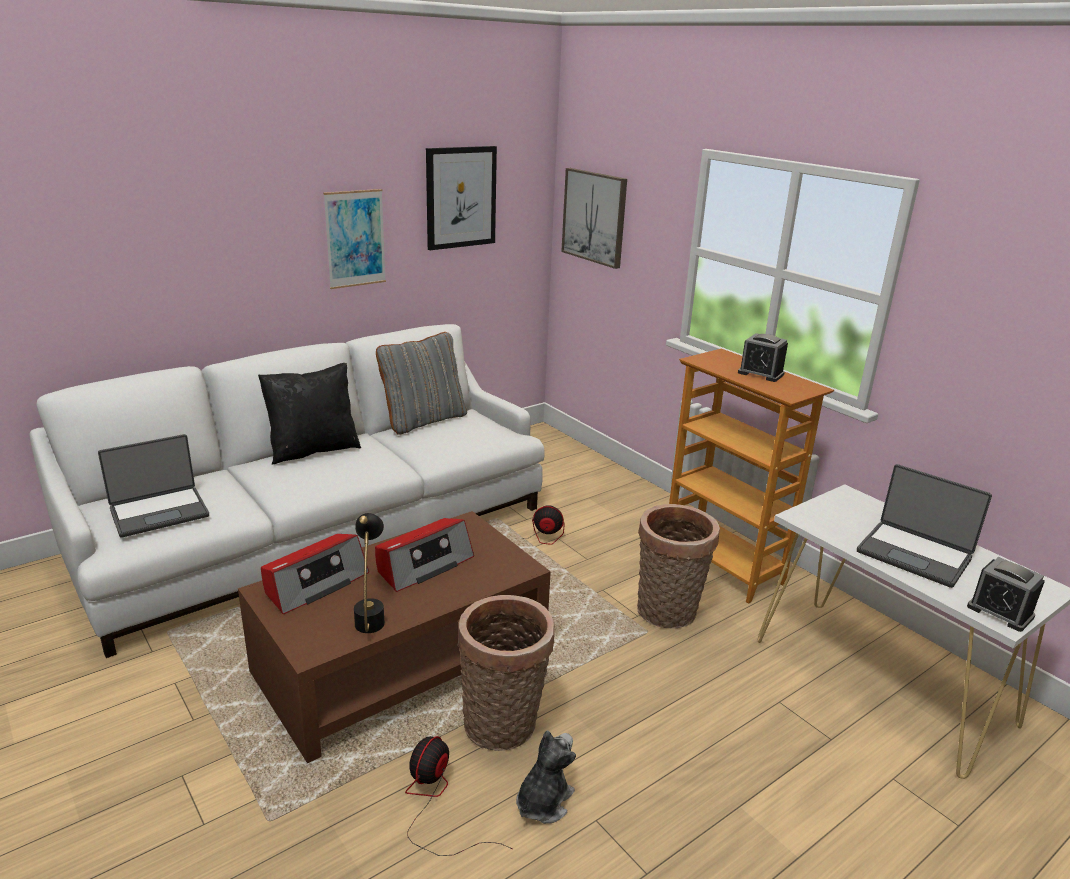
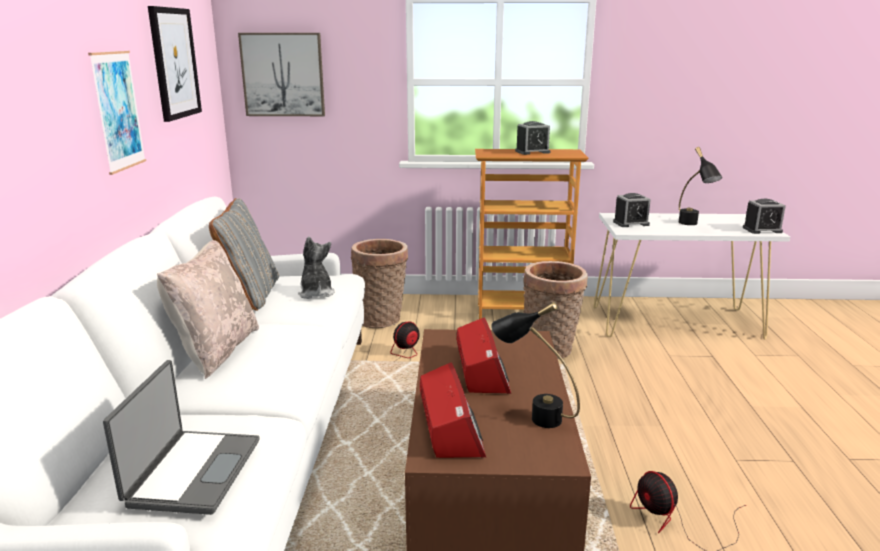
camera: 50 degrees left, 5 degrees down
black pillow [258,363,361,465] -> beige pillow [157,240,259,379]
basket [457,595,554,751] -> basket moved to [351,239,408,328]
plush toy [516,730,576,824] -> plush toy moved to [298,236,335,299]
laptop [857,464,992,588] -> black table lamp [679,147,722,225]
none -> alarm clock [613,193,651,227]

